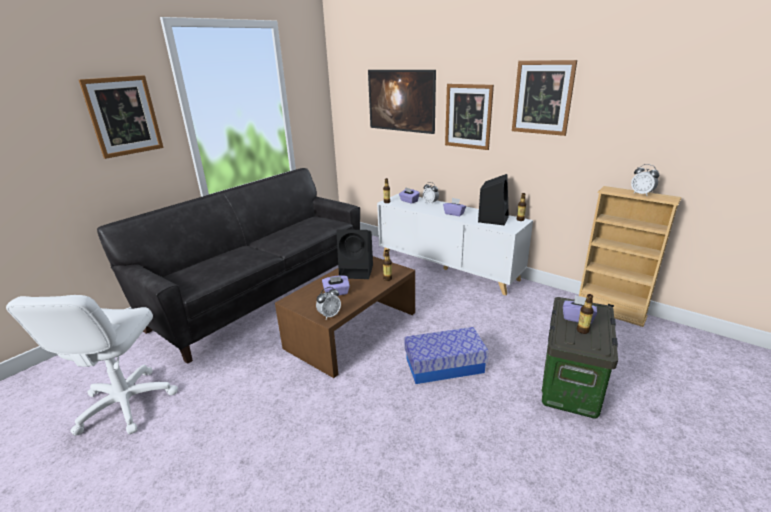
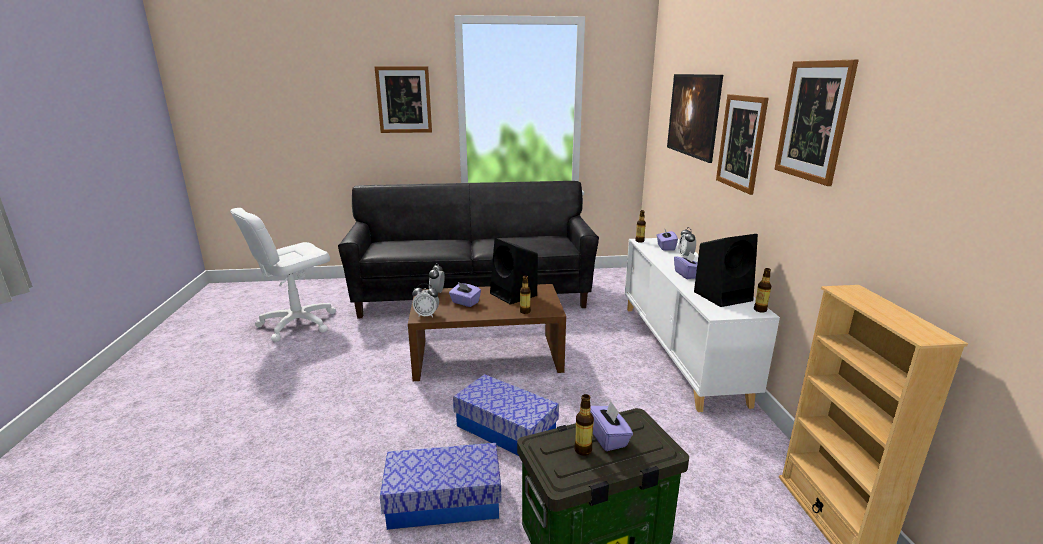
camera: 45 degrees right, 5 degrees down
alarm clock [631,164,659,196] -> alarm clock moved to [429,263,445,293]
none -> storage box [380,443,502,530]

